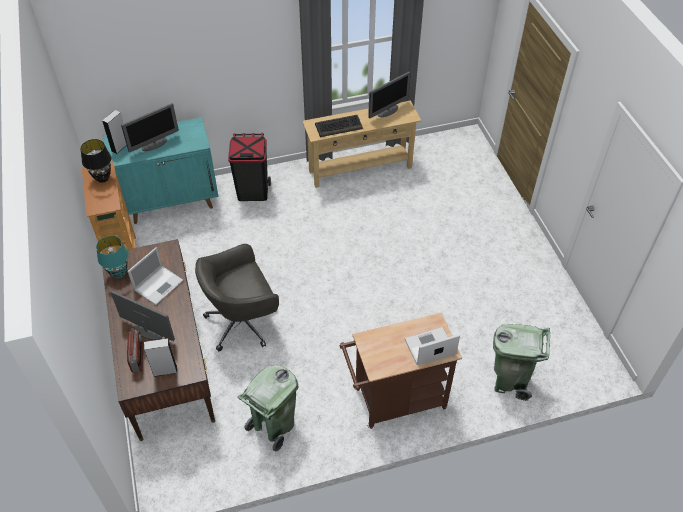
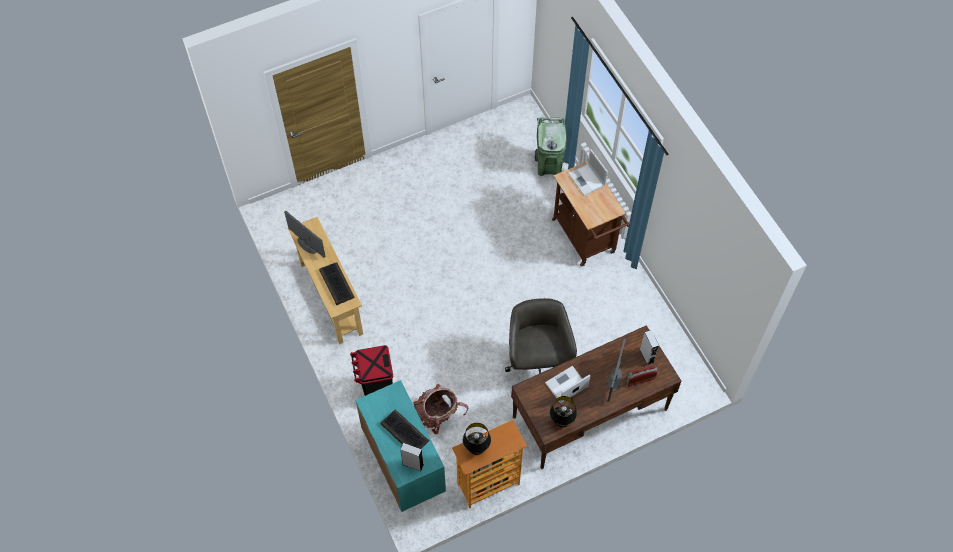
camera: 100 degrees left, 10 degrees up
turquoise table lamp [96,236,128,278] -> black table lamp [550,396,577,428]
monitor [121,103,179,152] -> keyboard [380,410,429,449]
laptop [127,247,183,305] -> laptop turned 60 degrees counterclockwise [545,366,590,403]
grey office chair [195,244,279,351] -> grey office chair turned 150 degrees counterclockwise [505,298,577,374]
green trash can [238,365,298,452] -> none
none -> backpack [413,384,468,434]

